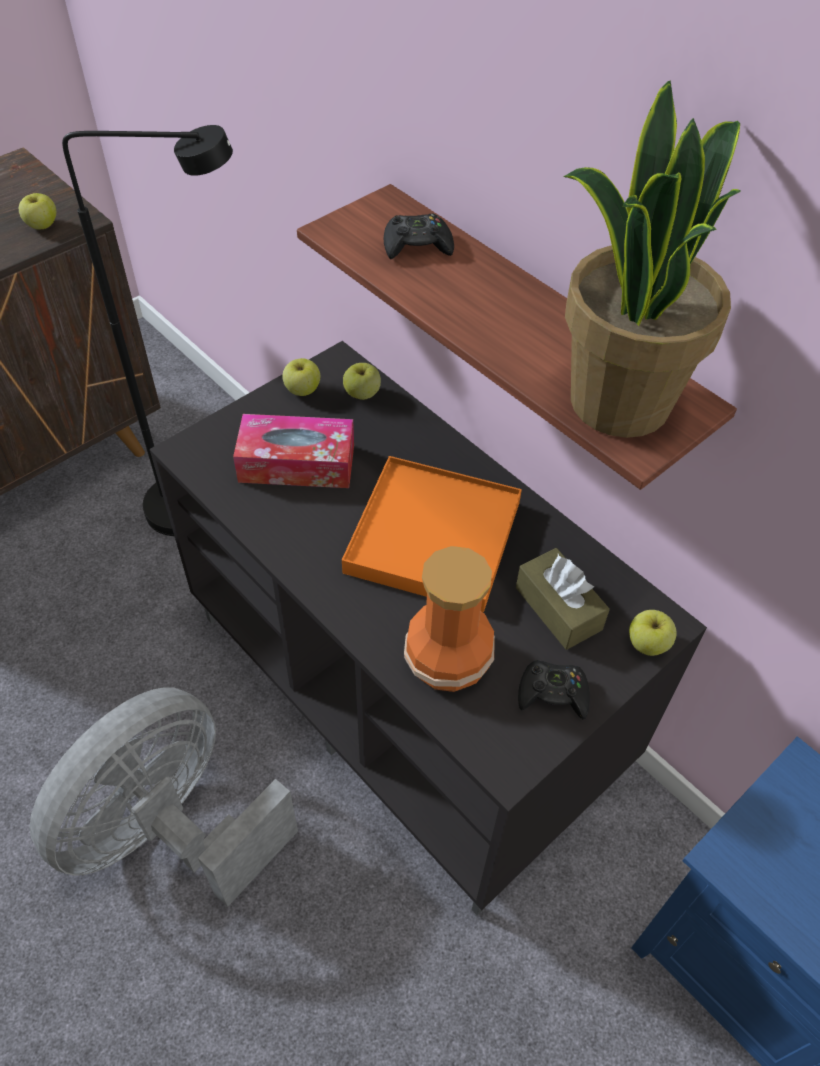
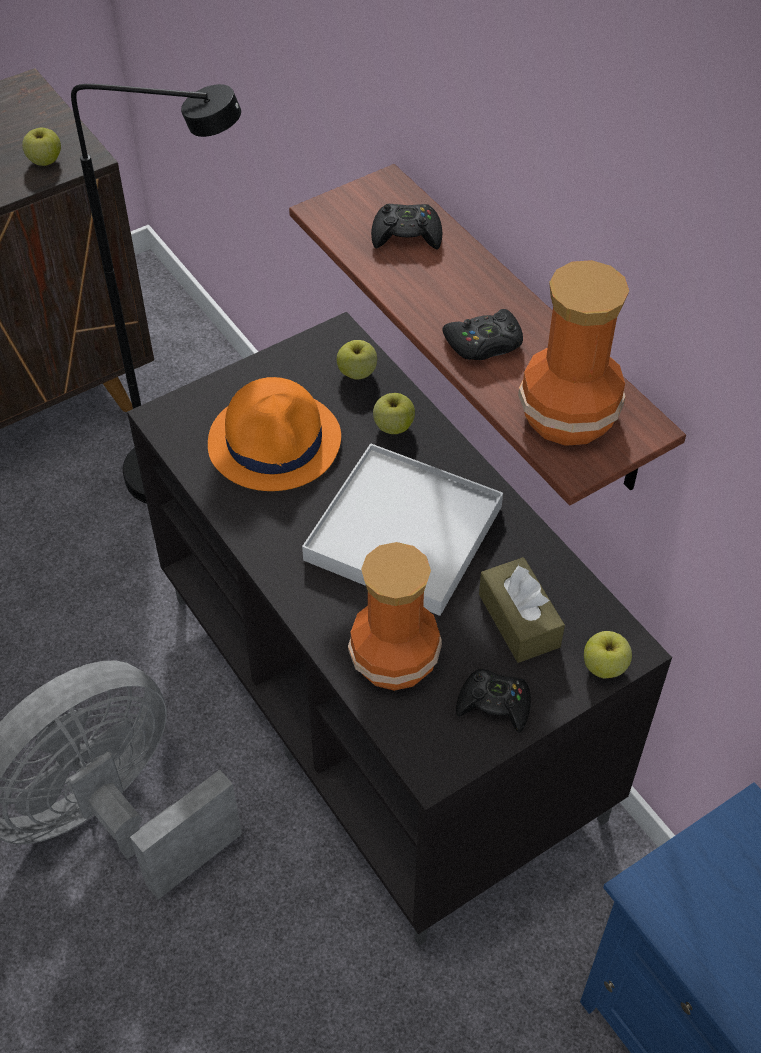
camera: 10 degrees right, 0 degrees up
tissue box [233,414,354,488] -> orange hat [208,377,341,491]
apple [282,358,320,396] -> apple moved to [373,393,415,434]
orange tray [342,456,522,612] -> white tray [302,444,503,616]
potted plant [564,80,741,438] -> vase [518,260,629,446]
none -> black game controller [442,309,523,360]

